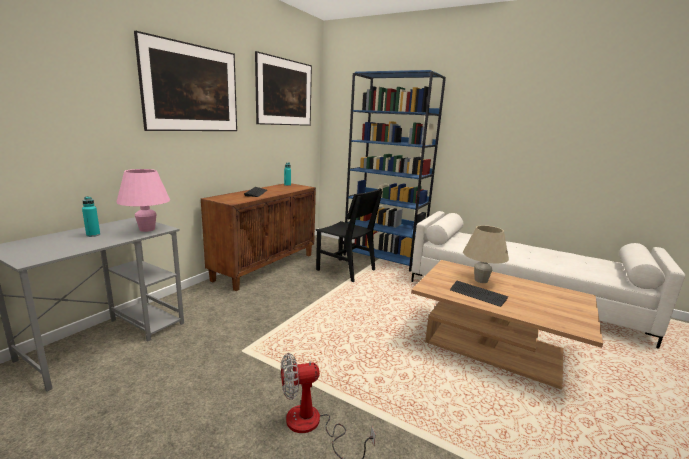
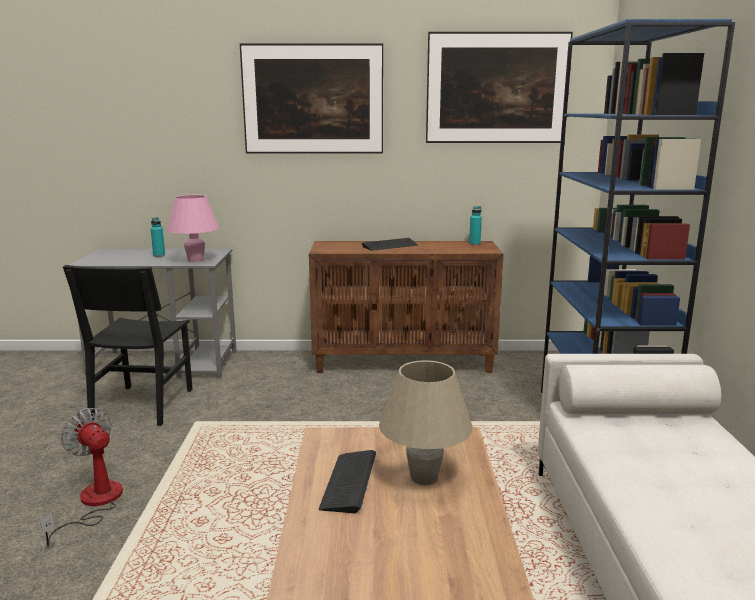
camera: 60 degrees right, 0 degrees up
black chair [315,189,383,282] -> black chair moved to [63,265,193,426]

